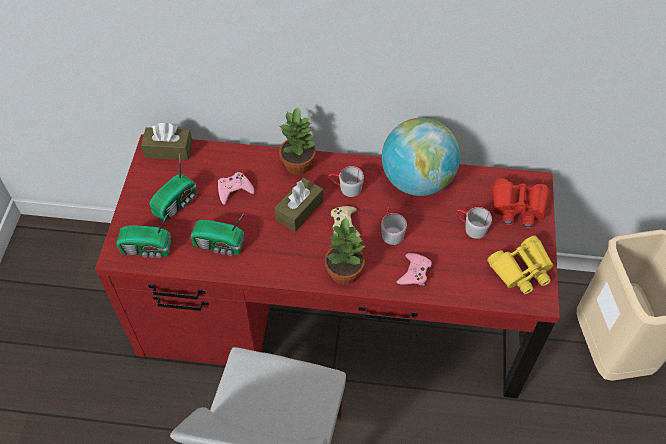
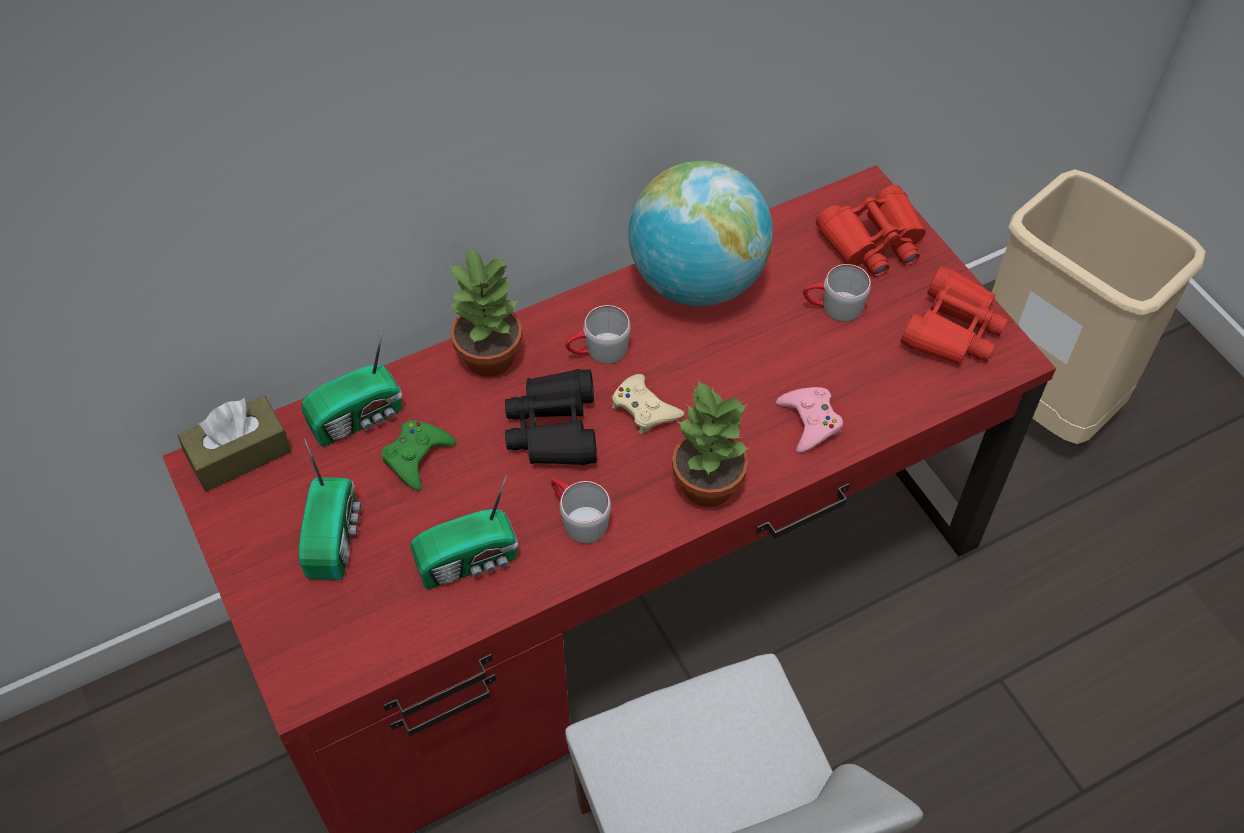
camera: 35 degrees left, 0 degrees up
radio [116,215,171,258] -> radio moved to [301,328,402,447]
pink game controller [218,172,254,205] -> green game controller [381,420,456,491]
brown tissue box [274,177,323,232] -> black binoculars [505,369,597,465]
grey mug [381,207,407,245] -> grey mug moved to [551,478,611,544]
yellow binoculars [487,235,554,294] -> red binoculars [900,266,1008,365]

